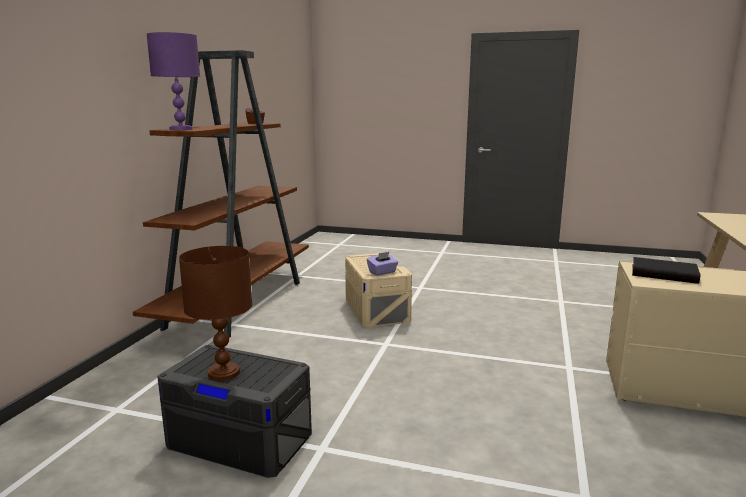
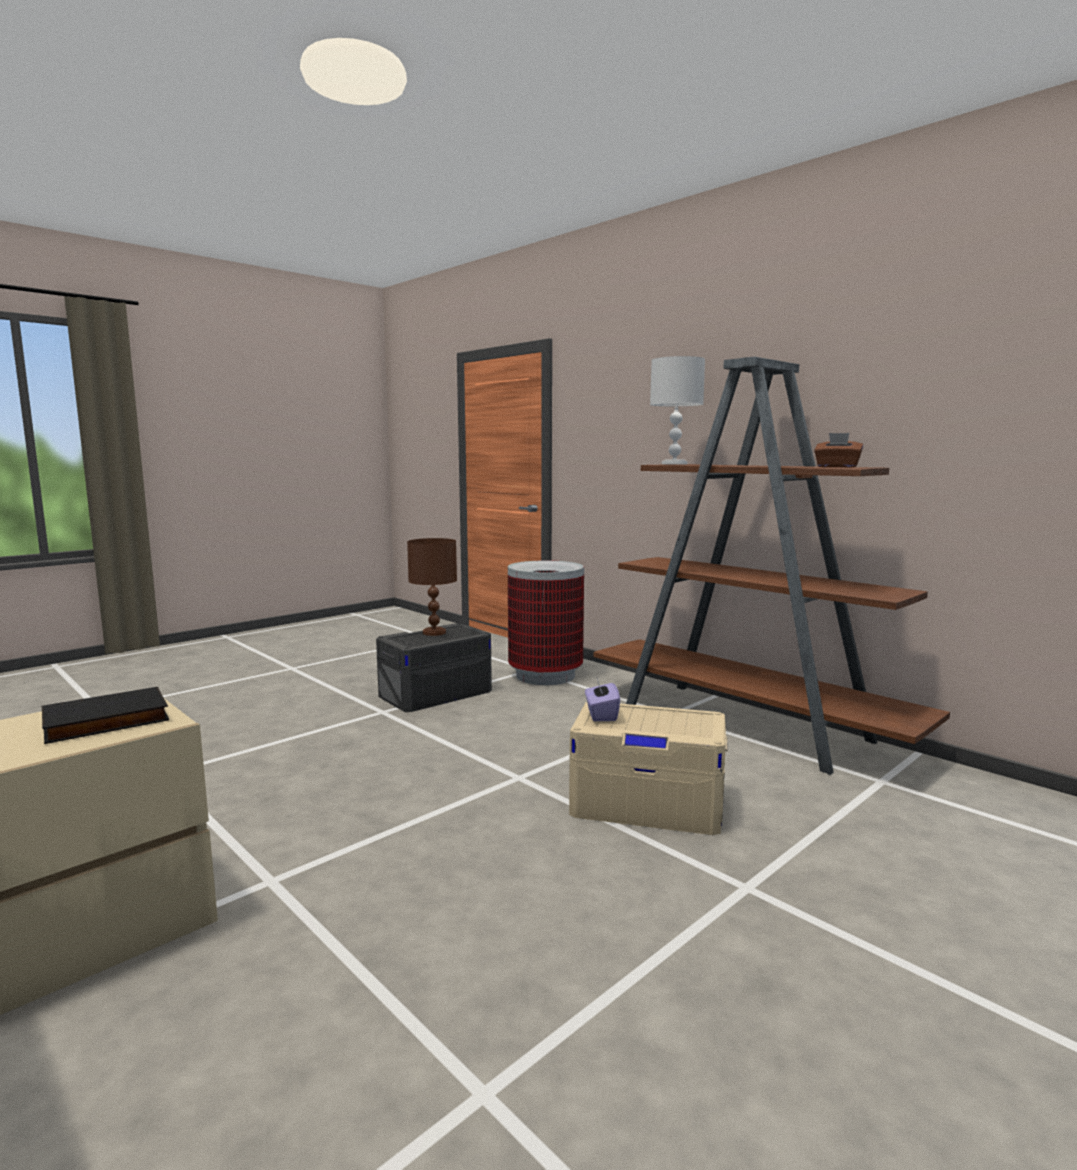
camera: 120 degrees right, 5 degrees down
purple table lamp [147,32,200,130] -> white table lamp [650,356,705,465]
none -> trash can [508,560,584,685]

